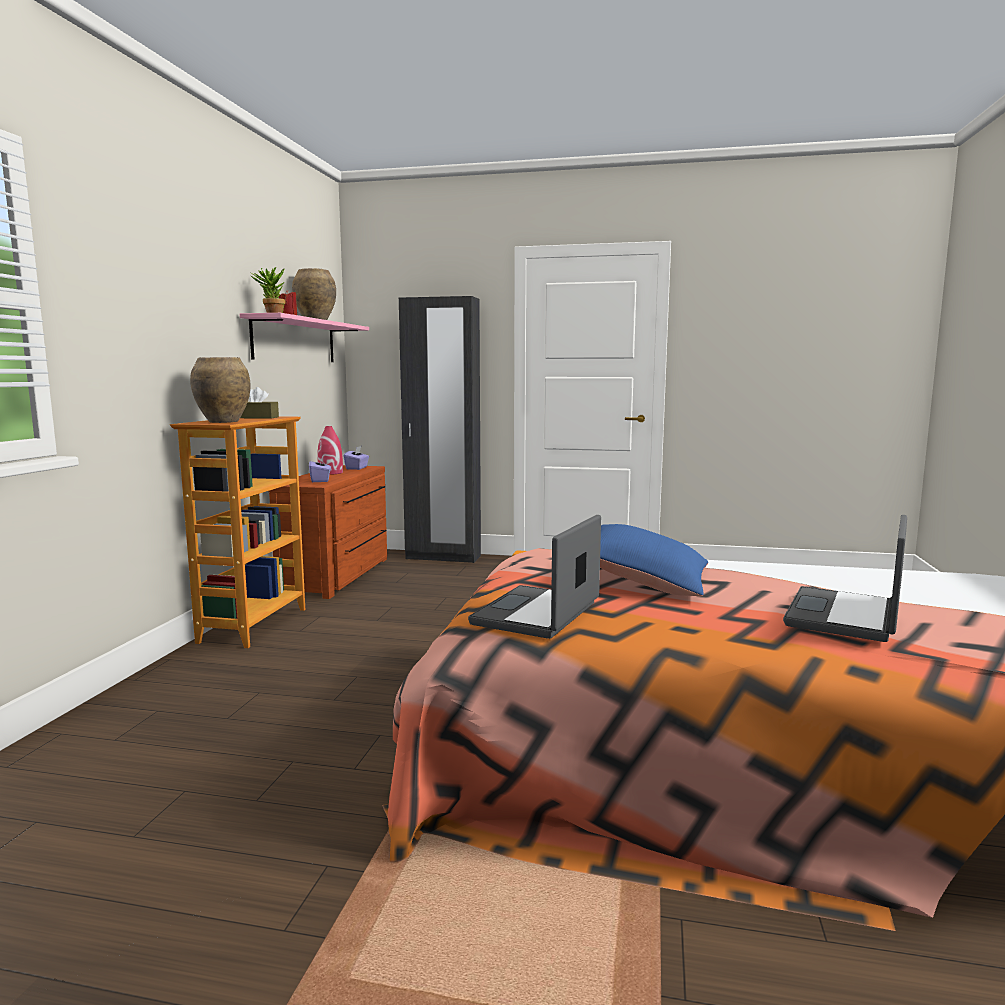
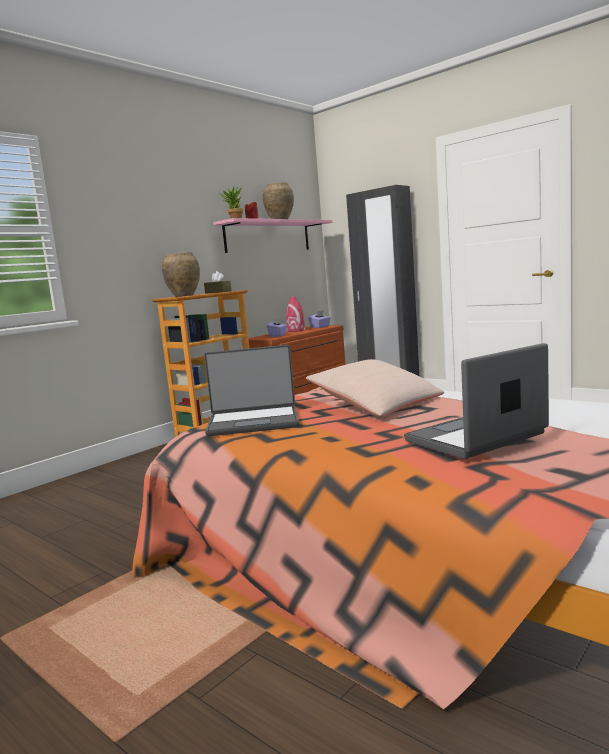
camera: 30 degrees right, 0 degrees up
laptop [468,515,601,639] -> laptop turned 150 degrees counterclockwise [204,345,299,436]
blue pillow [600,524,708,597] -> beige pillow [306,359,444,416]

